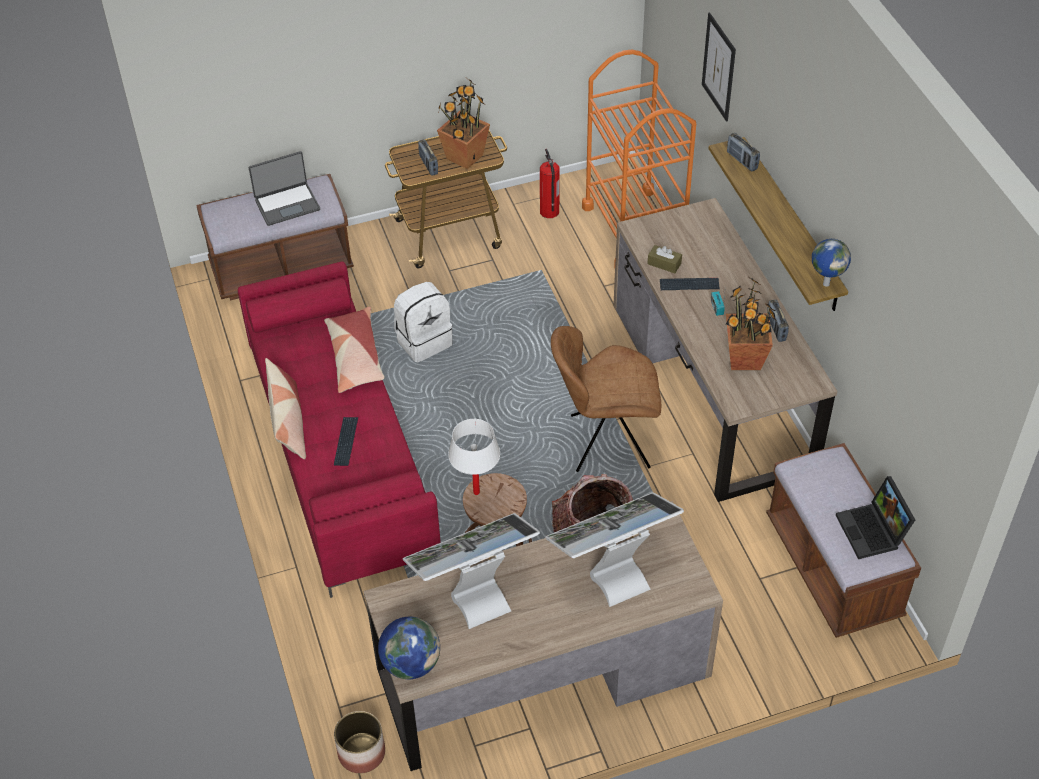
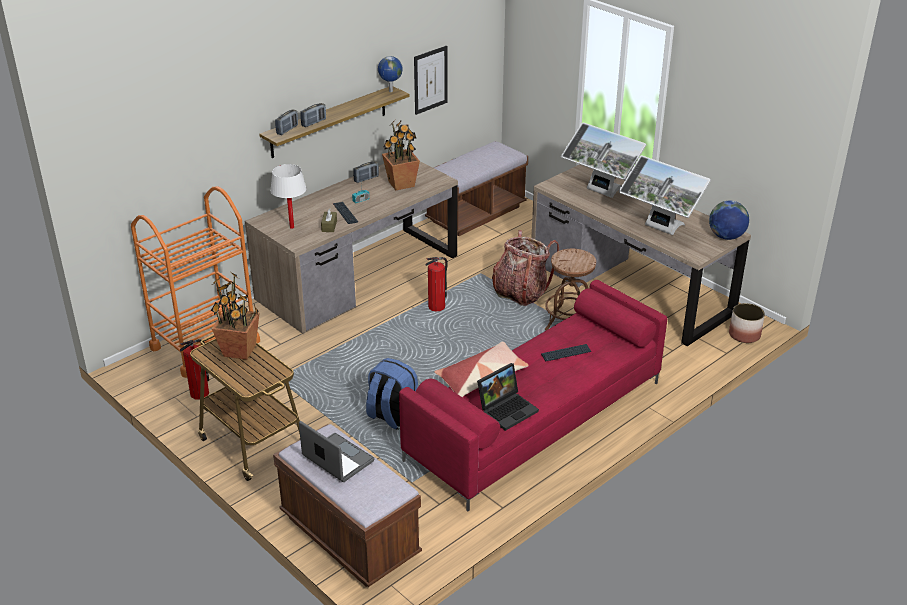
camera: 115 degrees left, 15 degrees down
pillow [265,358,306,459] -> none
white backpack [394,282,452,363] -> blue backpack [366,358,418,430]
radio [418,139,438,176] -> radio moved to [300,103,326,127]
white table lamp [448,419,500,495] -> white table lamp moved to [270,164,307,229]
brown chair [551,326,661,472] -> fire extinguisher [426,257,448,312]
picture [702,13,736,122] -> picture moved to [414,46,448,115]
laptop [836,476,915,559] -> laptop moved to [477,363,539,431]

